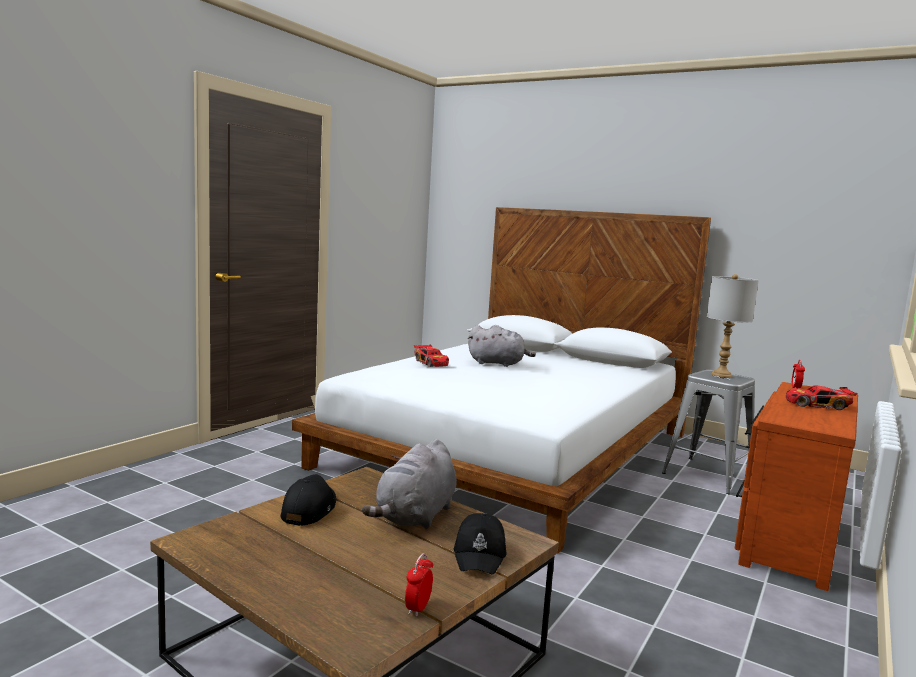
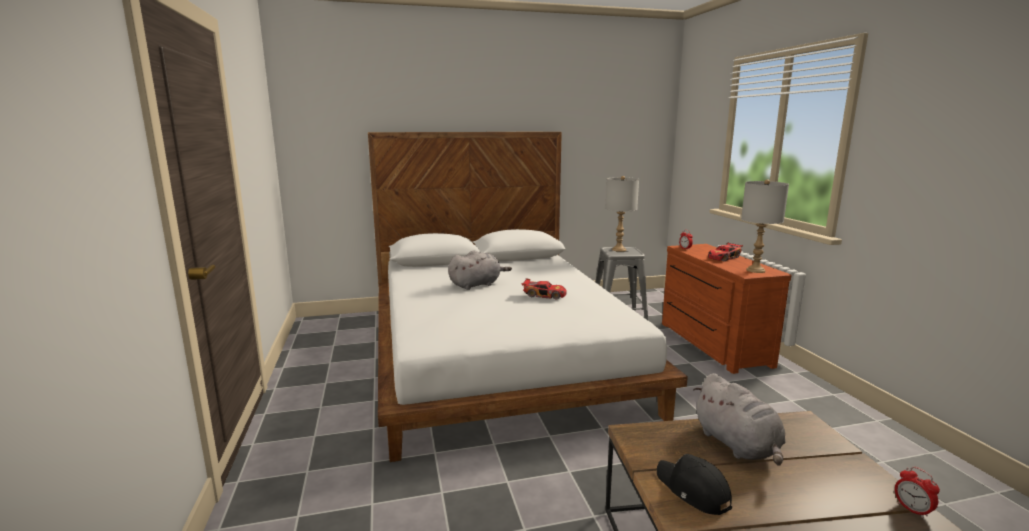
camera: 45 degrees left, 5 degrees up
toy car [414,345,449,367] -> toy car moved to [521,278,567,299]
black cap [454,513,506,575] -> none
none -> grey table lamp [741,179,789,273]

